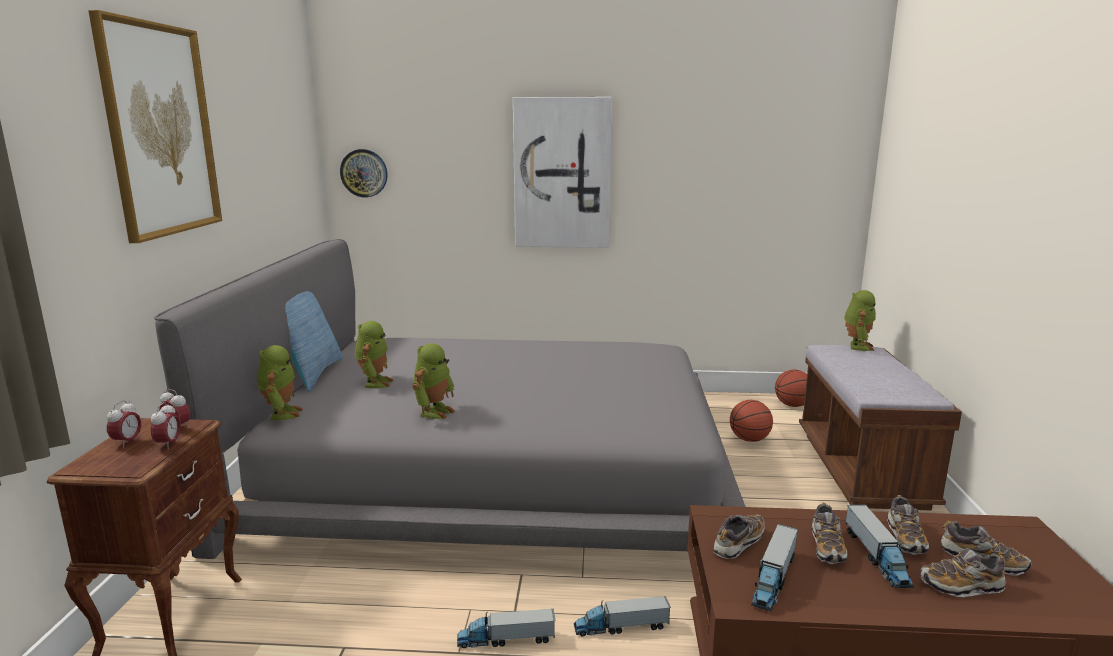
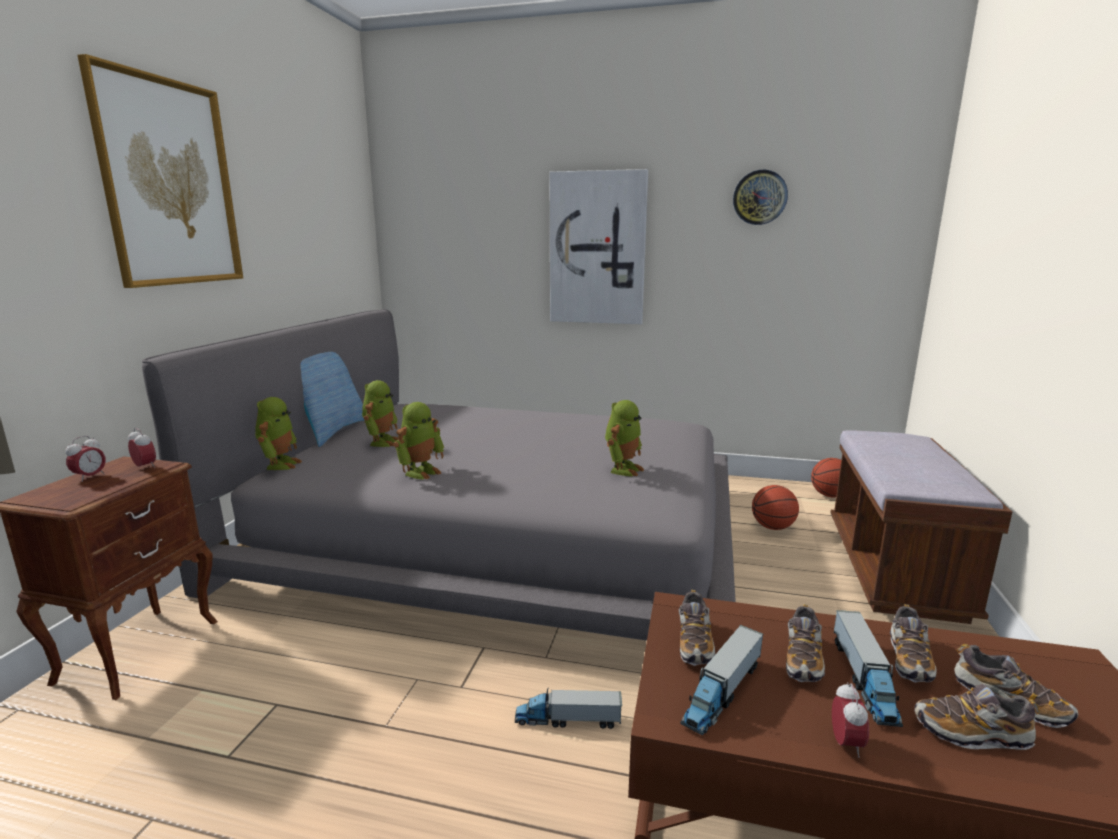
camera: 10 degrees right, 0 degrees up
alarm clock [151,402,181,449] -> alarm clock moved to [832,682,869,758]
wall clock [340,149,388,197] -> wall clock moved to [733,170,788,225]
toy truck [457,609,555,648] -> none
shoe [713,515,765,559] -> shoe turned 135 degrees clockwise [679,590,715,666]
toy robot [844,290,876,351] -> toy robot moved to [605,400,644,476]

